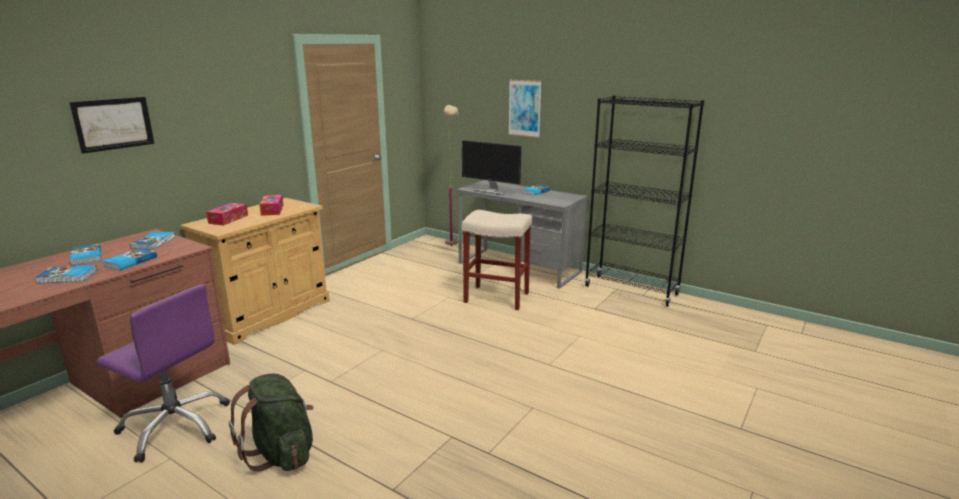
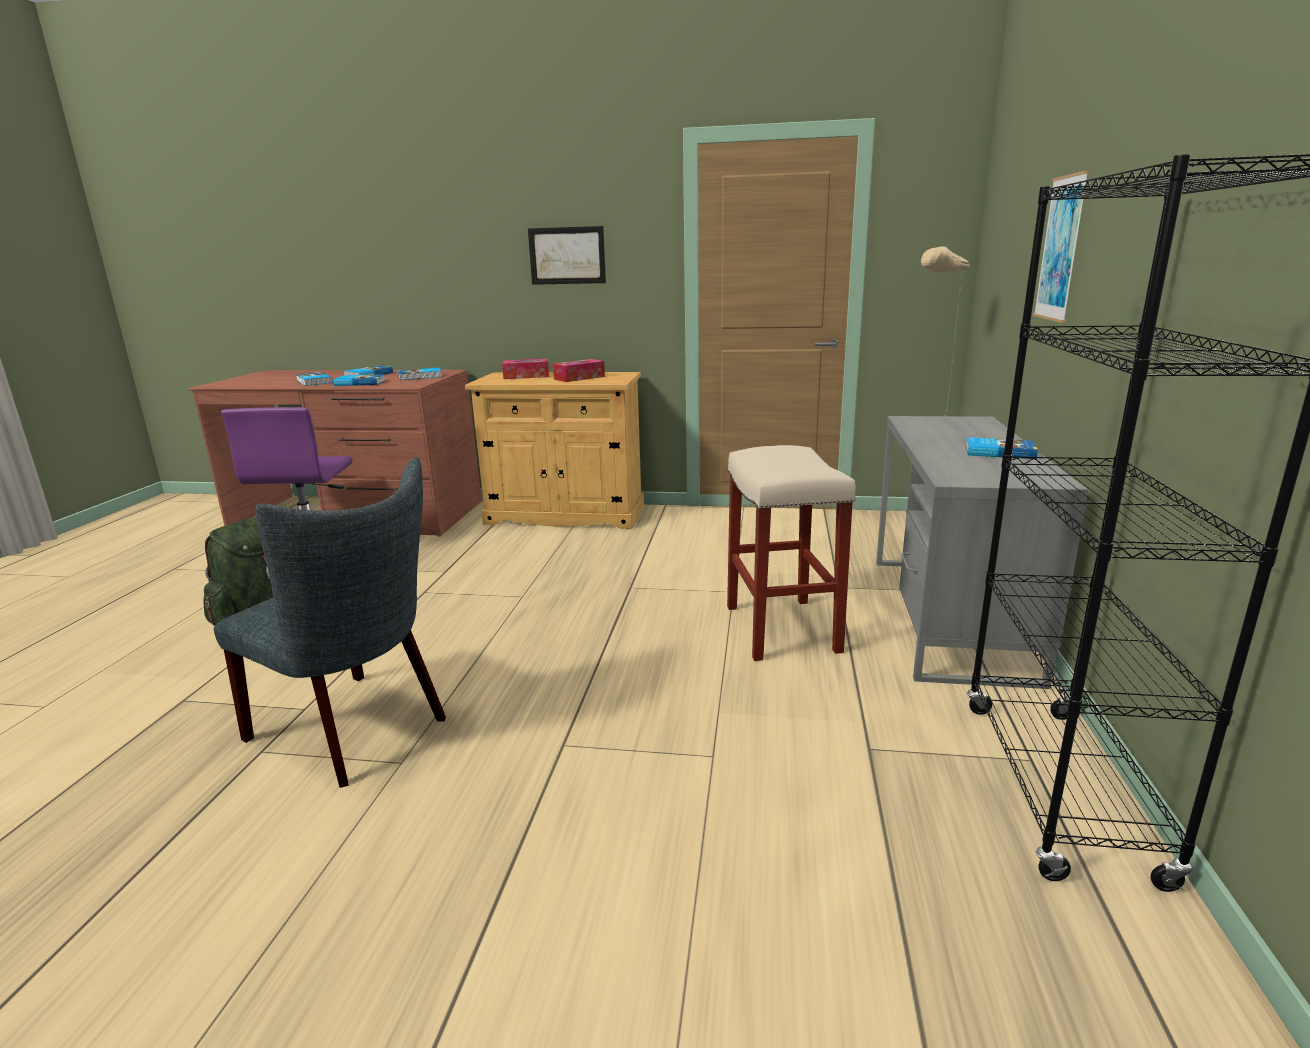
camera: 65 degrees right, 0 degrees up
picture [69,97,154,154] -> picture moved to [528,226,606,285]
monitor [462,140,521,195] -> none
none -> grey chair [214,457,446,788]

